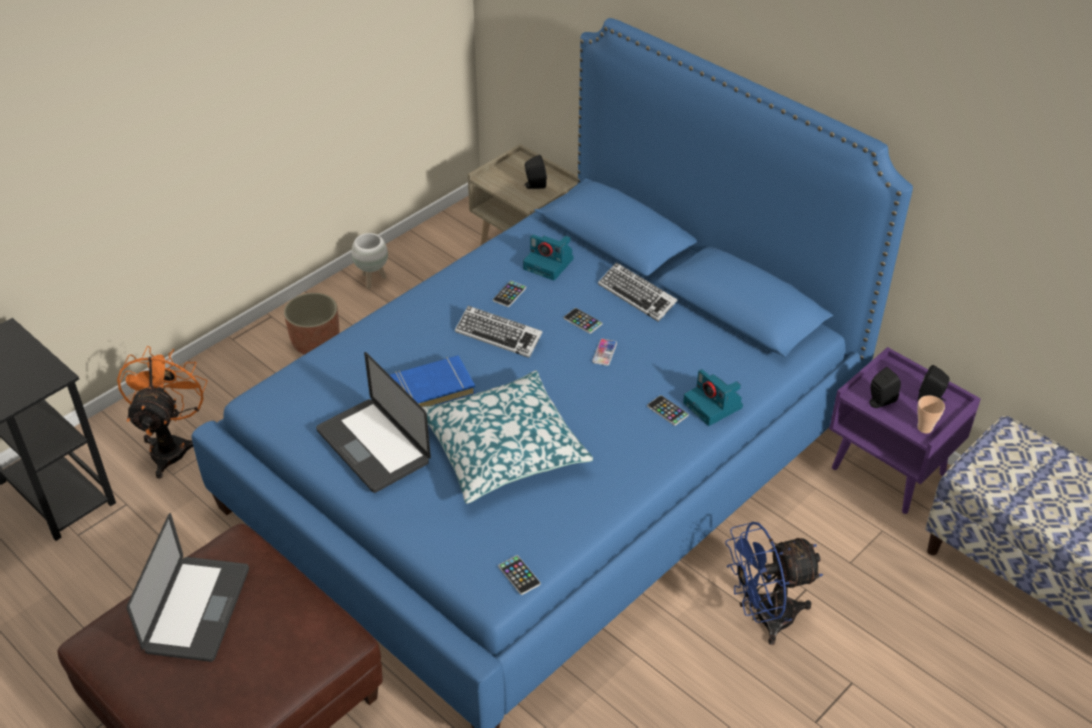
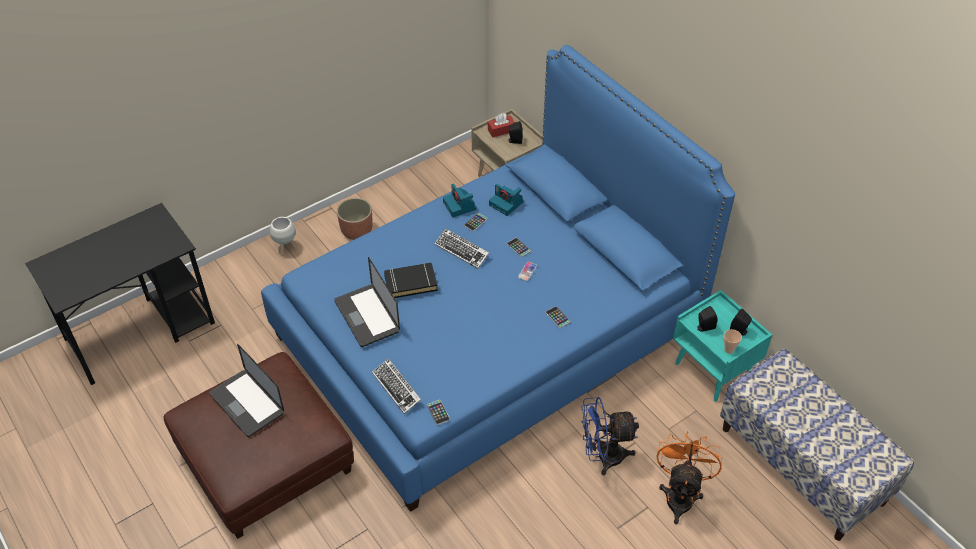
camera: 10 degrees right, 5 degrees up
orange fan [117,346,207,479] -> orange fan moved to [656,431,722,524]
laptop [127,513,249,662] -> laptop turned 120 degrees clockwise [209,344,284,437]
white planter [351,233,388,289] -> white planter moved to [270,217,296,254]
blue book [390,355,475,407] -> black book [384,263,438,298]
pillow [422,370,594,504] -> none
keyboard [598,262,678,322] -> keyboard moved to [372,358,422,414]
camera [683,369,743,426] -> camera moved to [443,184,477,217]
purple nightstand [829,347,981,514] -> turquoise nightstand [673,290,772,402]
none -> red tissue box [488,113,515,137]

